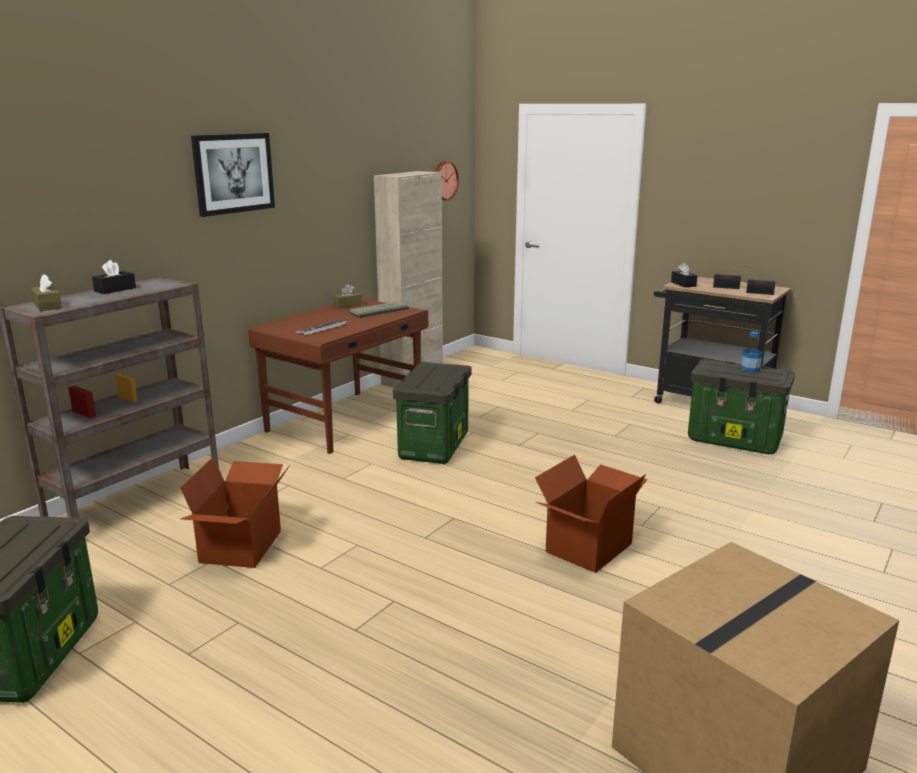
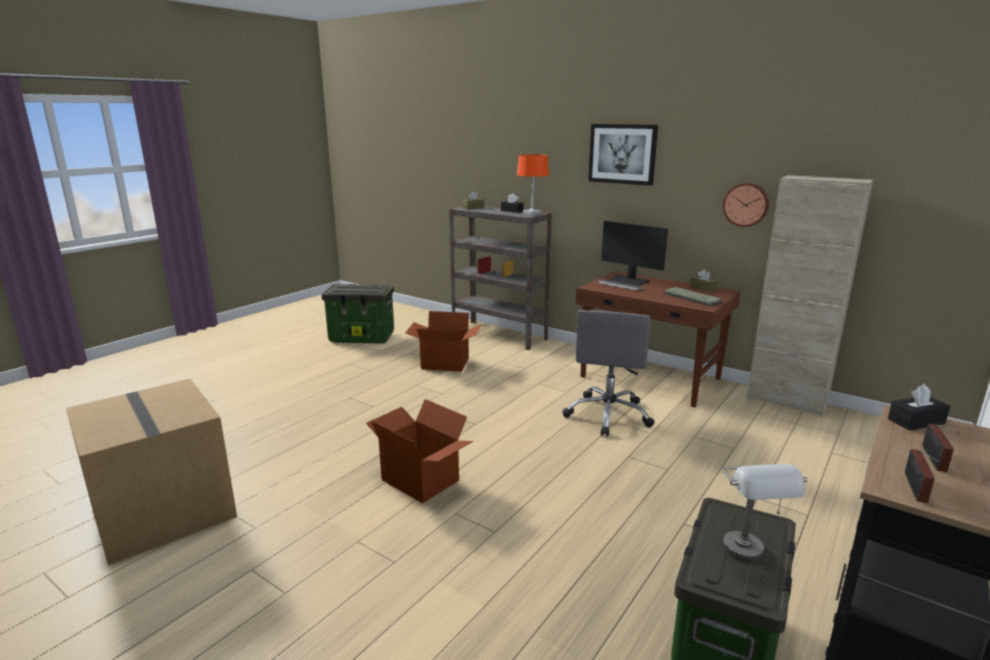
camera: 90 degrees right, 0 degrees up
storage box [393,362,471,464] -> grey office chair [562,310,655,436]
wall clock [434,161,459,200] -> wall clock moved to [723,183,769,227]
bottle [741,331,763,372] -> grey table lamp [722,464,807,561]
none -> orange table lamp [517,154,549,216]
none -> monitor [601,221,668,286]

